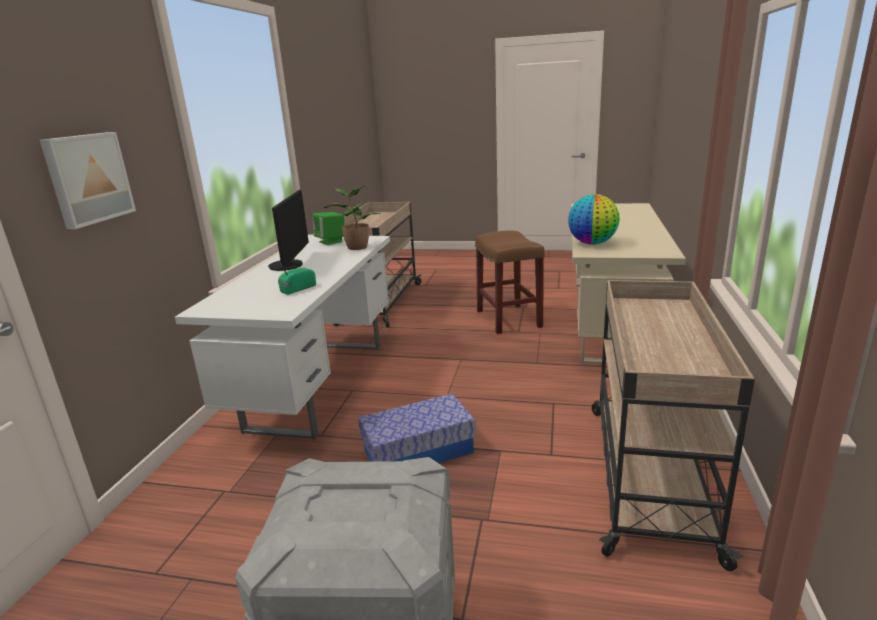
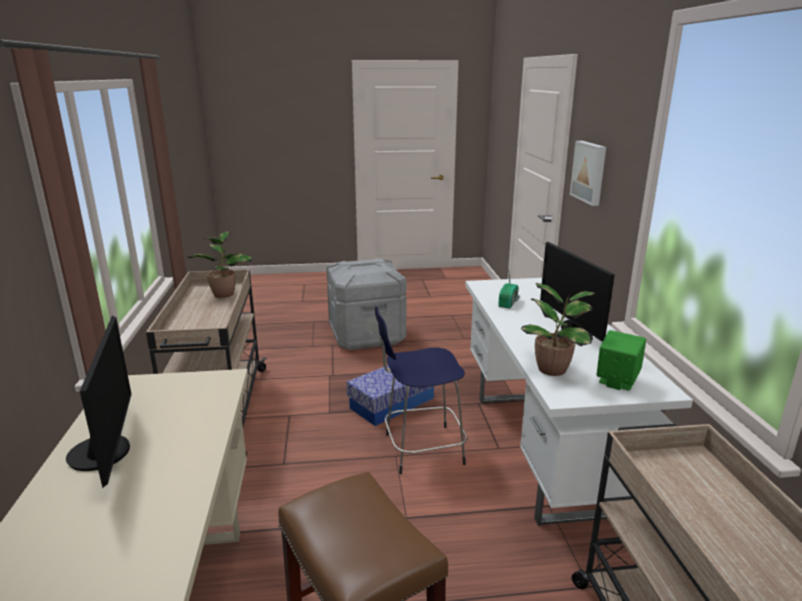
camera: 160 degrees right, 0 degrees up
globe [568,194,620,245] -> none
none -> monitor [66,316,131,488]
none -> potted plant [187,231,252,298]
none -> blue stool [375,307,467,474]

